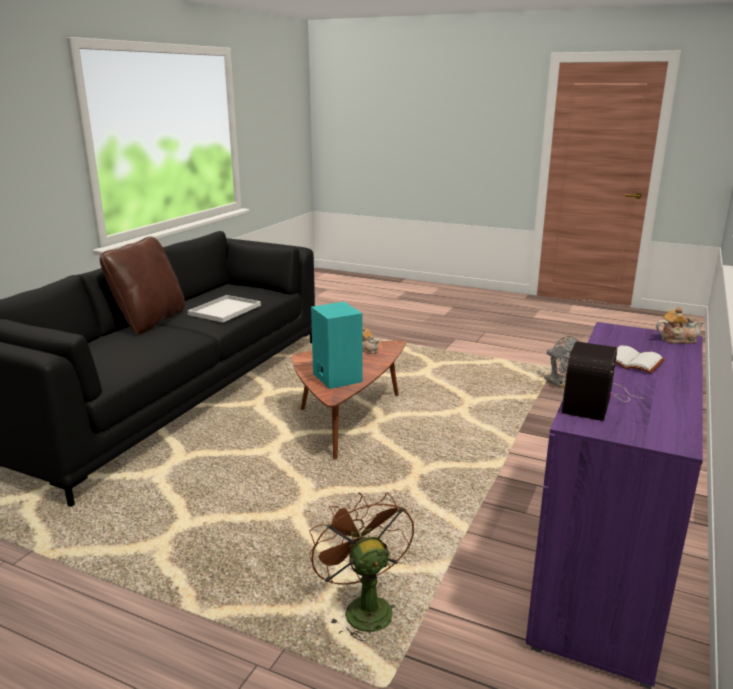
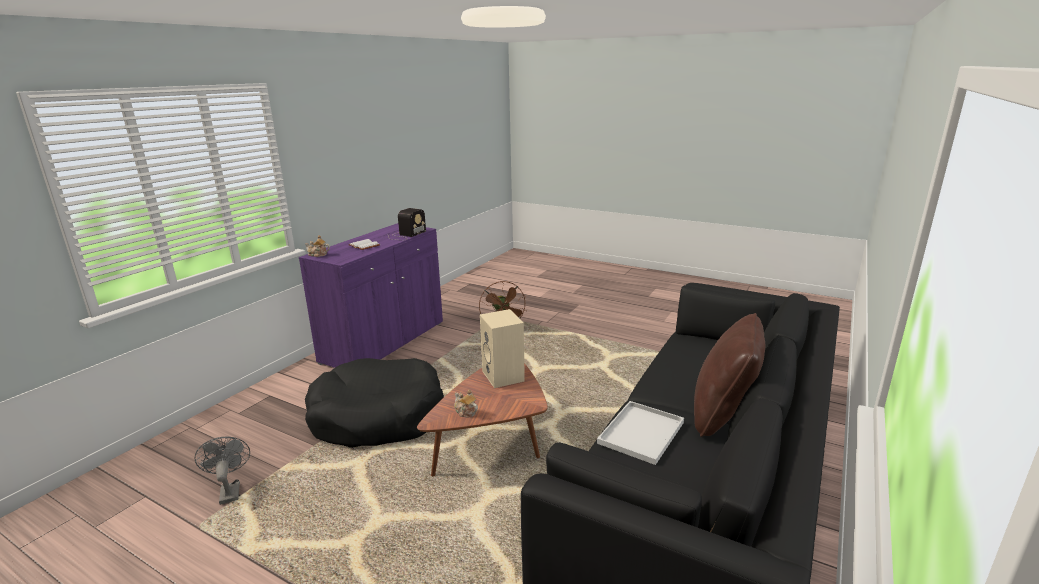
camera: 175 degrees left, 0 degrees up
turquoise speaker [311,302,363,389] -> beige speaker [480,309,525,388]
none -> black dog bed [305,358,444,448]

